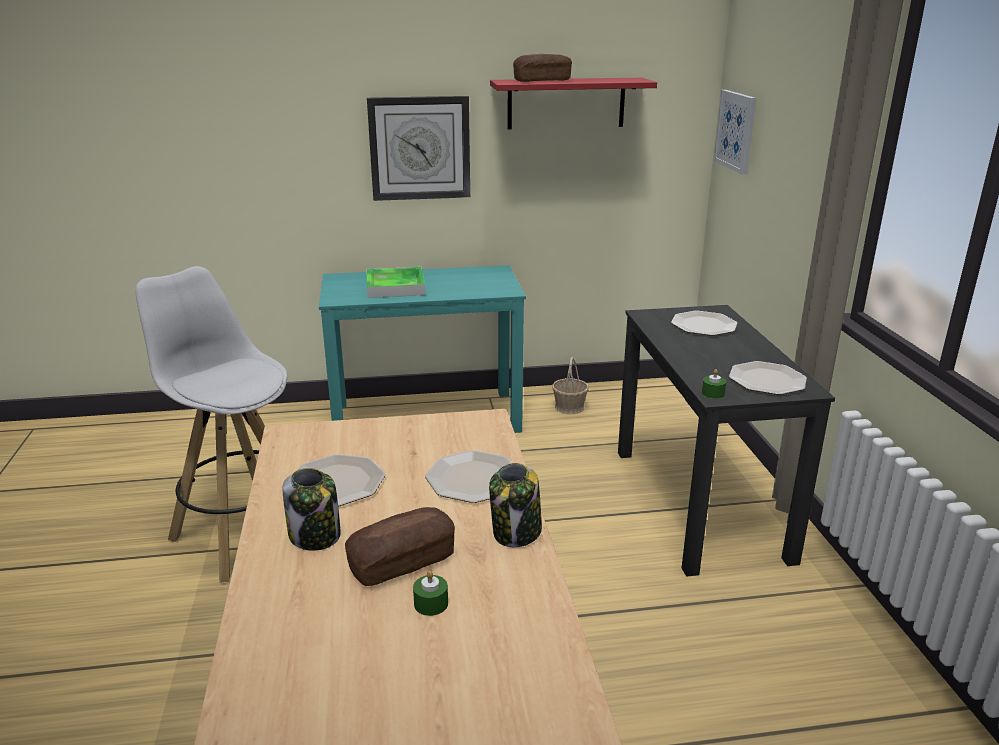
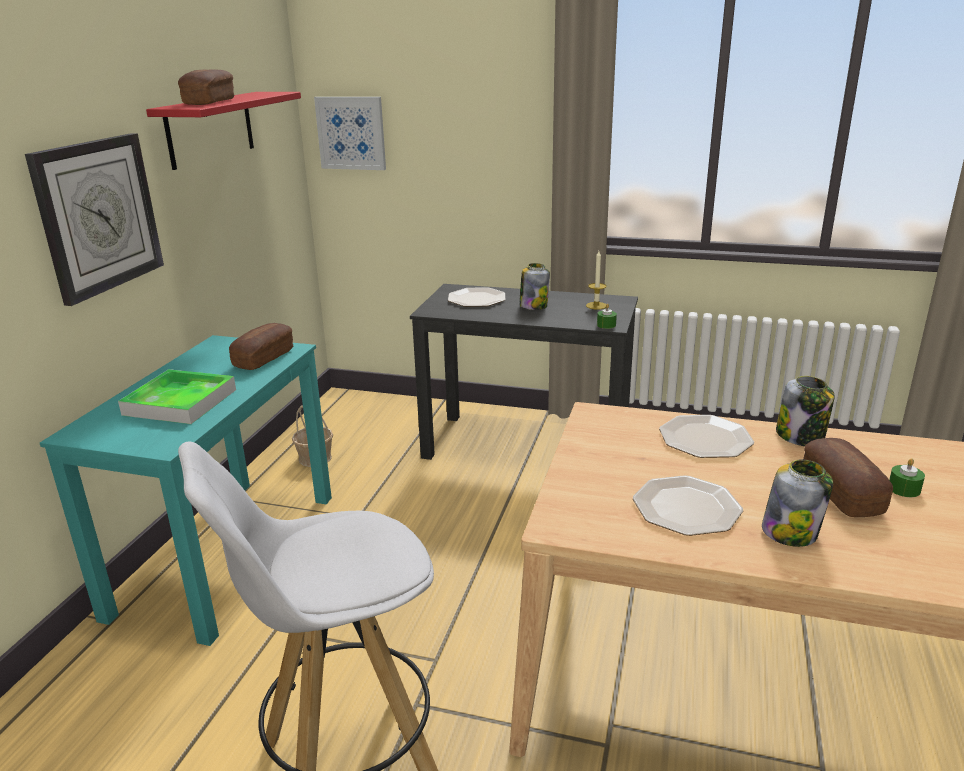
camera: 65 degrees left, 0 degrees up
plate [729,361,807,395] -> candle [586,251,607,310]
none -> bread [229,323,293,370]
none -> jar [519,263,550,310]

